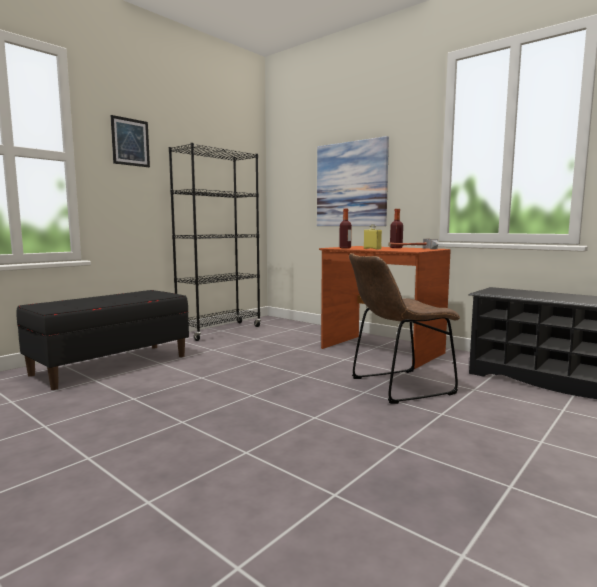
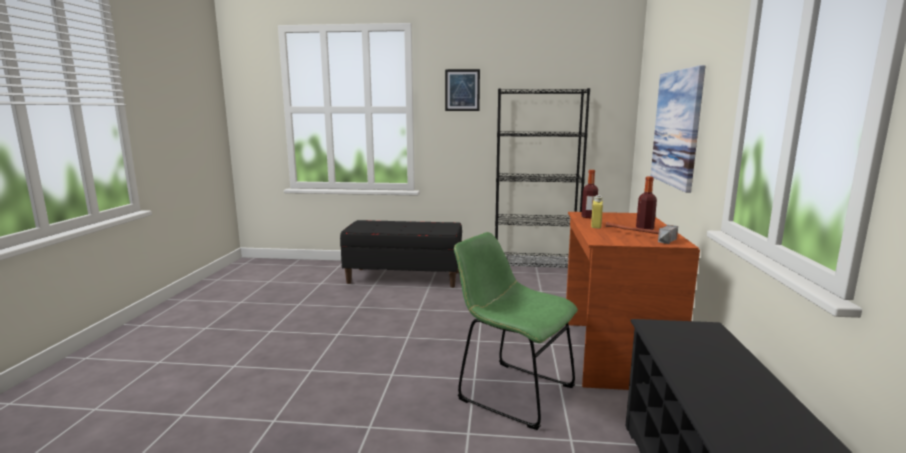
camera: 55 degrees right, 5 degrees up
brown chair [349,253,460,404] -> green chair [454,232,578,430]

